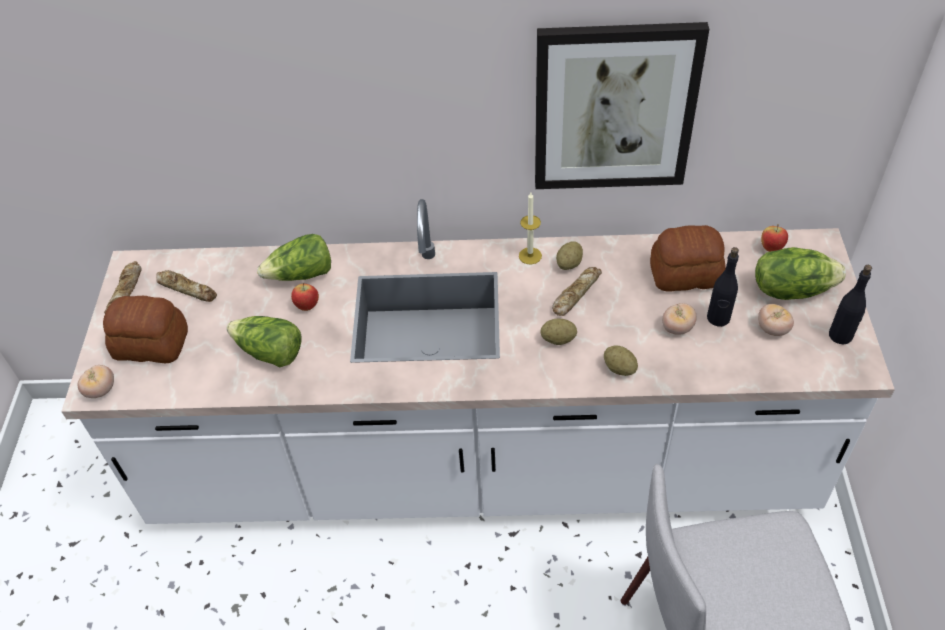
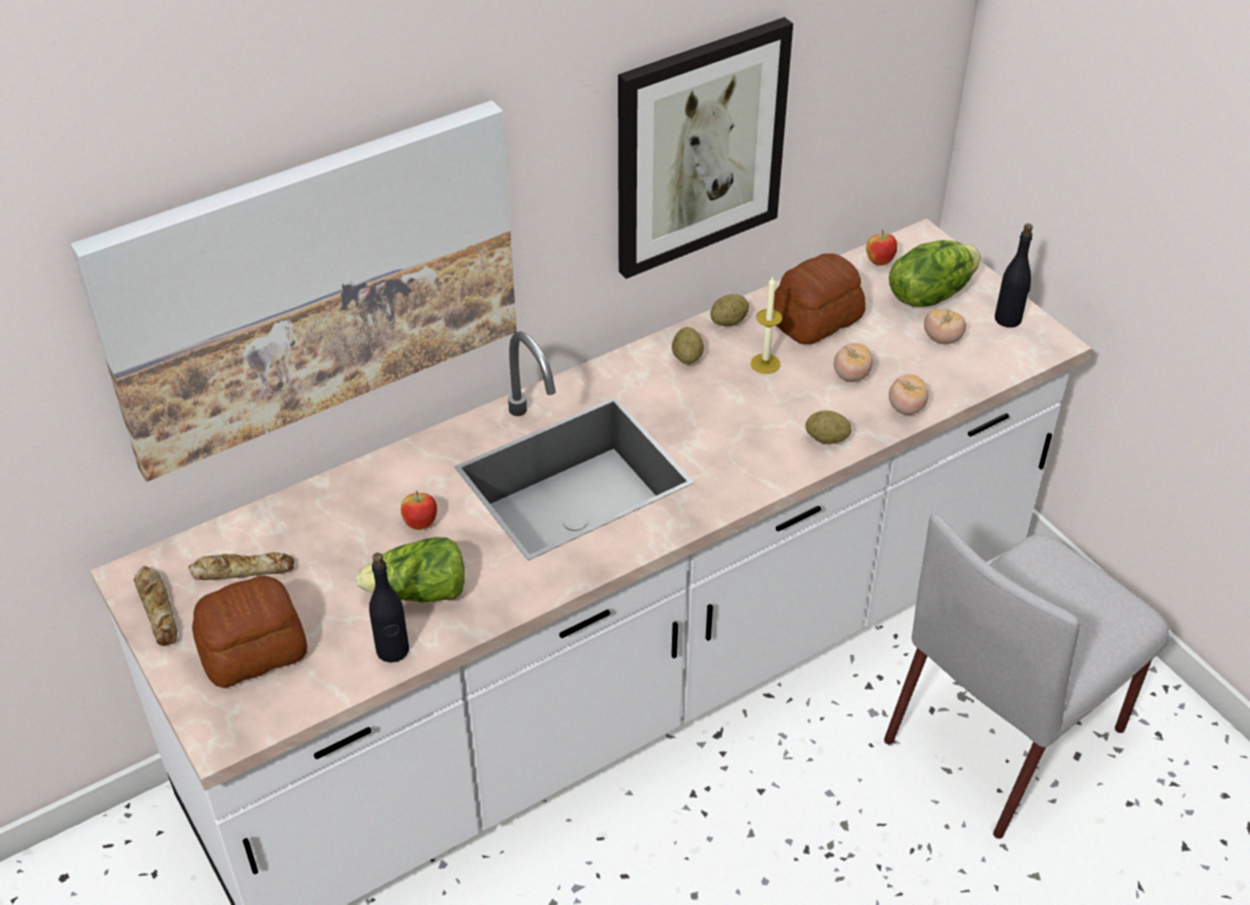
camera: 35 degrees left, 5 degrees down
tomato [78,365,114,398] -> tomato moved to [889,374,928,415]
lettuce [257,234,331,281] -> none
candle [519,193,542,264] -> candle moved to [751,277,782,374]
potato [540,319,577,345] -> potato moved to [710,294,749,326]
bread [552,267,602,316] -> none
black bottle [707,247,739,327] -> black bottle moved to [369,553,409,662]
none -> picture [71,100,517,482]

